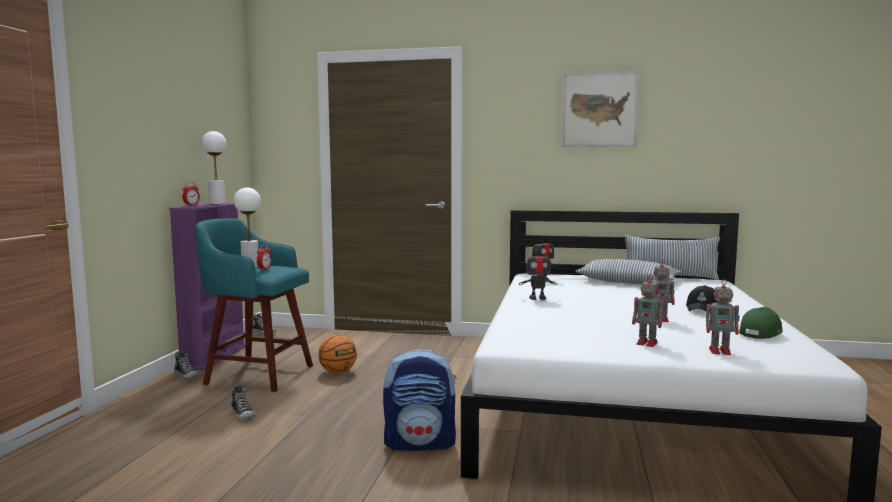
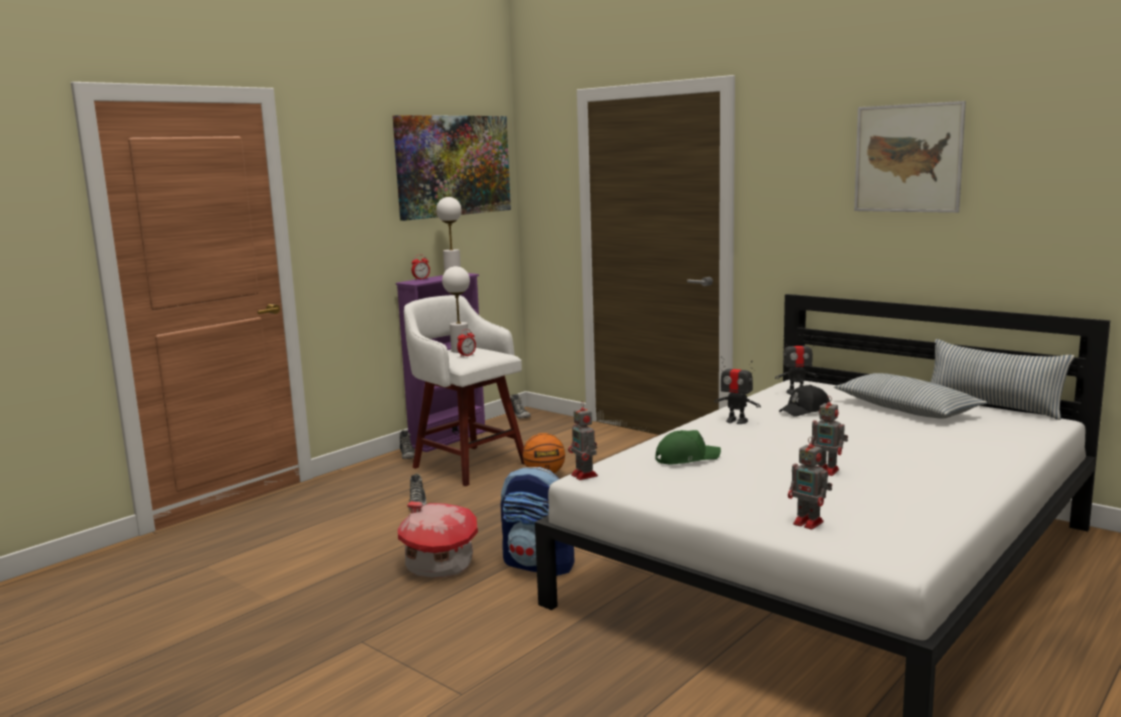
camera: 30 degrees right, 5 degrees up
turquoise stool [195,218,313,392] -> white stool [404,295,525,486]
toy robot [632,274,667,347] -> toy robot moved to [568,401,598,480]
black cap [686,285,717,312] -> black cap moved to [779,385,830,417]
green cap [739,307,783,339] -> green cap moved to [656,430,721,464]
none -> picture [393,115,511,221]
none -> toy house [398,501,478,577]

